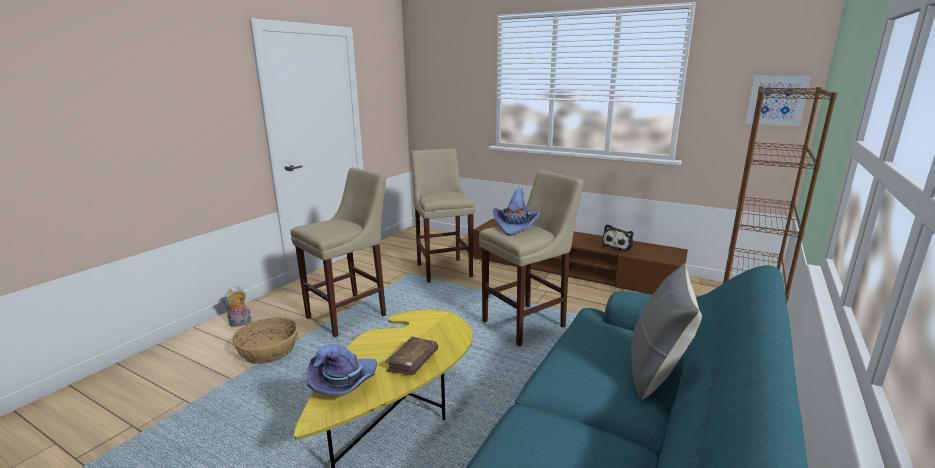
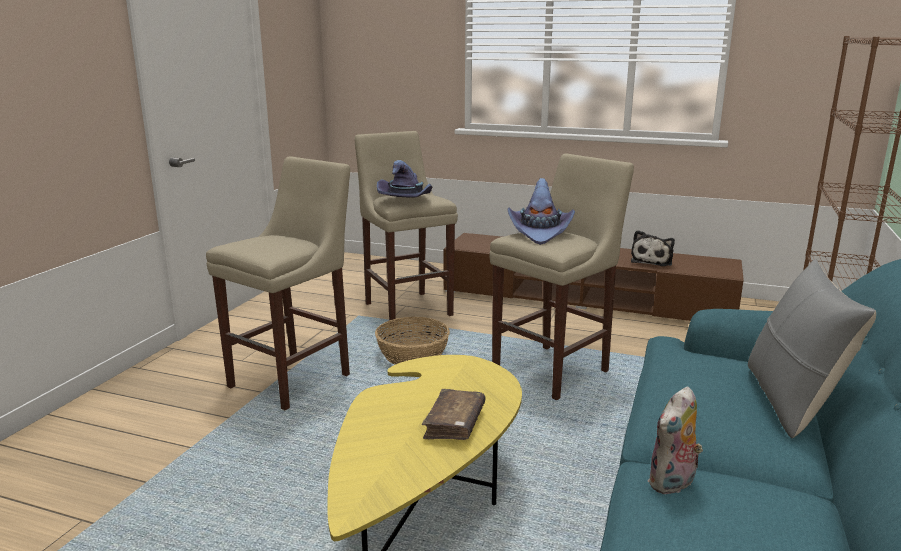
camera: 10 degrees left, 0 degrees up
plush toy [220,286,252,327] -> plush toy moved to [648,386,703,494]
basket [232,317,298,364] -> basket moved to [375,317,450,364]
purple hat [306,344,377,396] -> purple hat moved to [377,160,432,198]
picture [745,76,811,126] -> none

